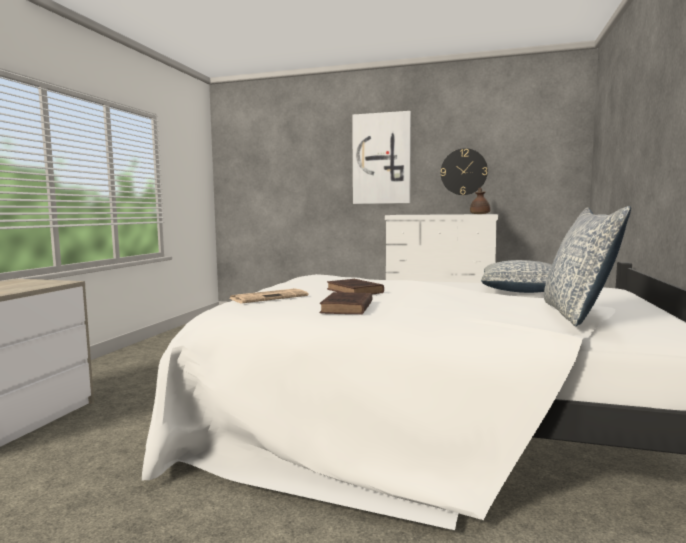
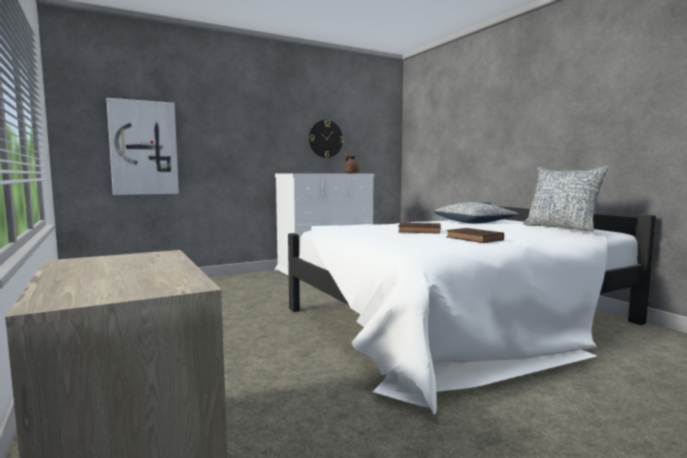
camera: 45 degrees left, 0 degrees up
newspaper [229,288,309,303] -> none
picture [352,111,411,204] -> picture moved to [107,98,179,195]

